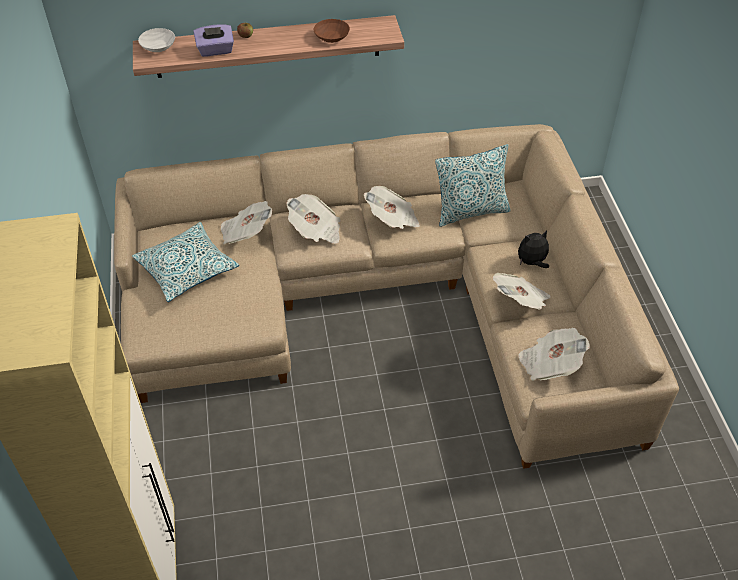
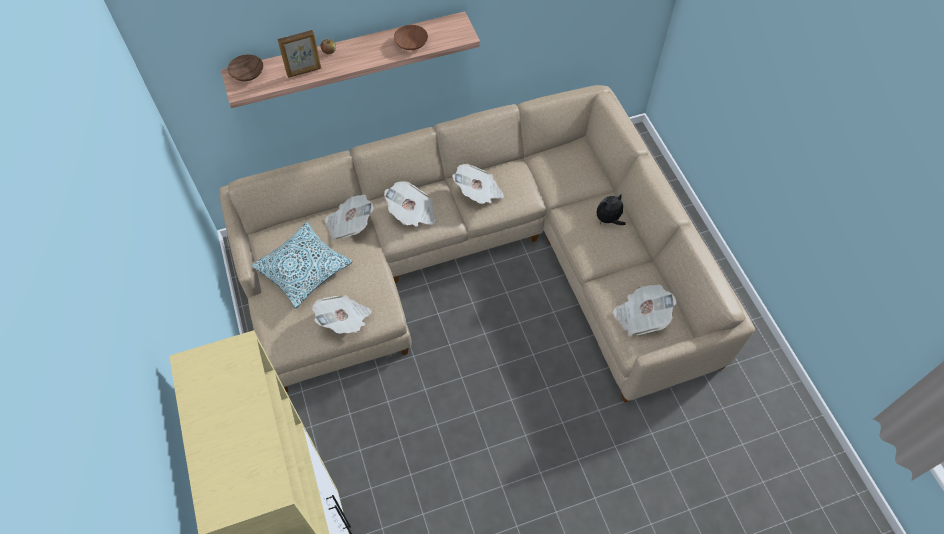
camera: 10 degrees left, 10 degrees up
white bowl [138,28,175,52] -> brown bowl [228,54,263,81]
purple tissue box [194,24,234,57] -> picture frame [278,30,321,78]
pillow [435,144,511,227] -> none
newspaper [493,273,551,310] -> newspaper moved to [312,295,372,334]

